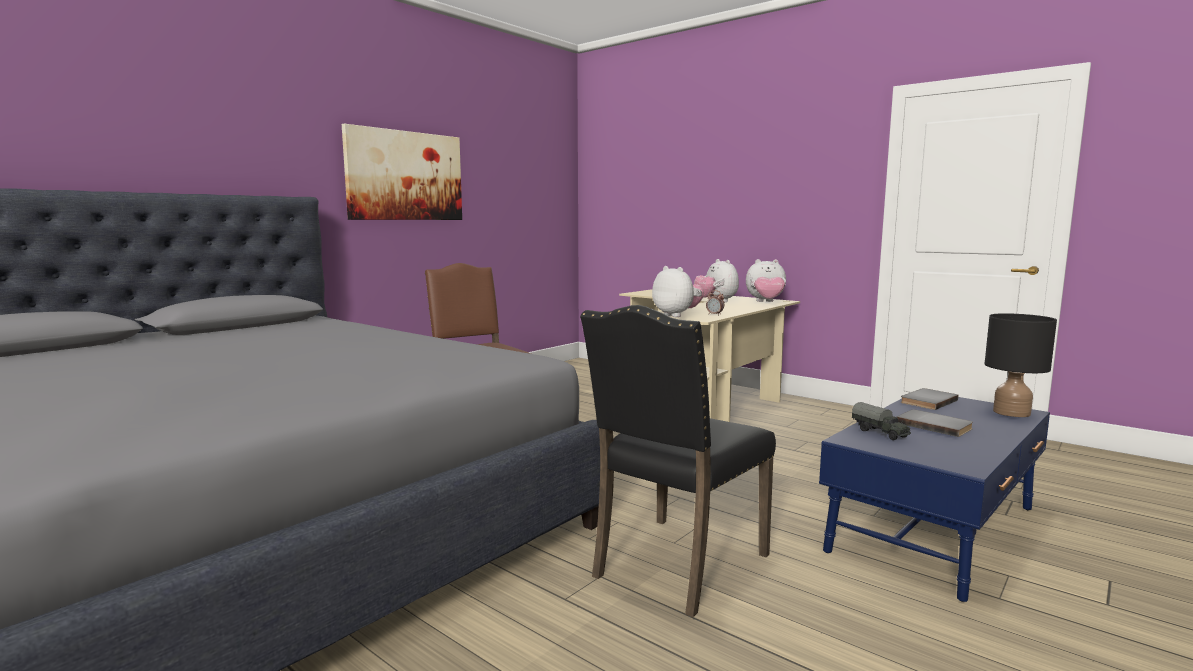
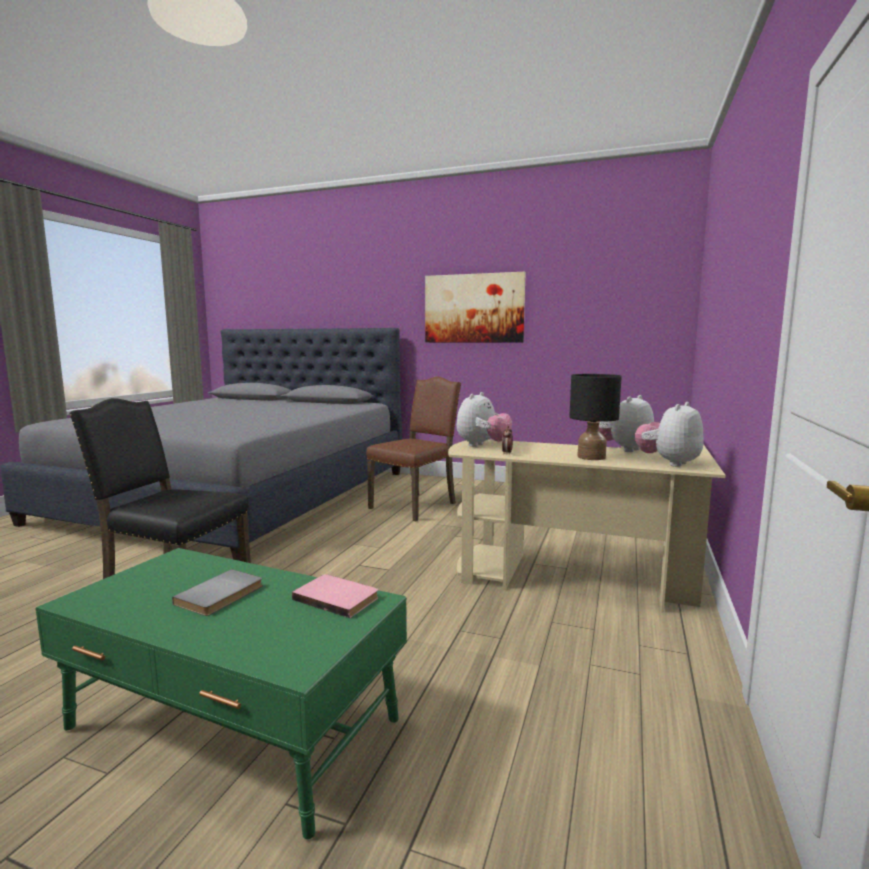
camera: 70 degrees right, 0 degrees up
plush toy [746,259,786,302] -> plush toy turned 60 degrees clockwise [635,402,704,467]
blue coffee table [819,397,1050,602] -> green coffee table [35,548,407,839]
toy truck [852,402,911,440] -> none
grey book [901,388,958,410] -> pink book [292,574,378,618]
black table lamp [985,313,1057,417] -> black table lamp moved to [569,374,622,460]

